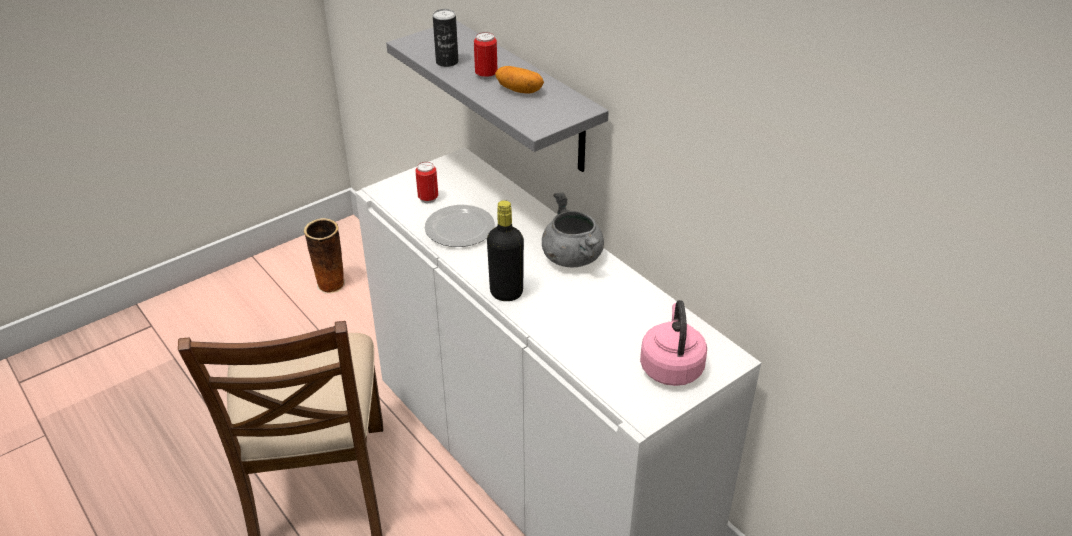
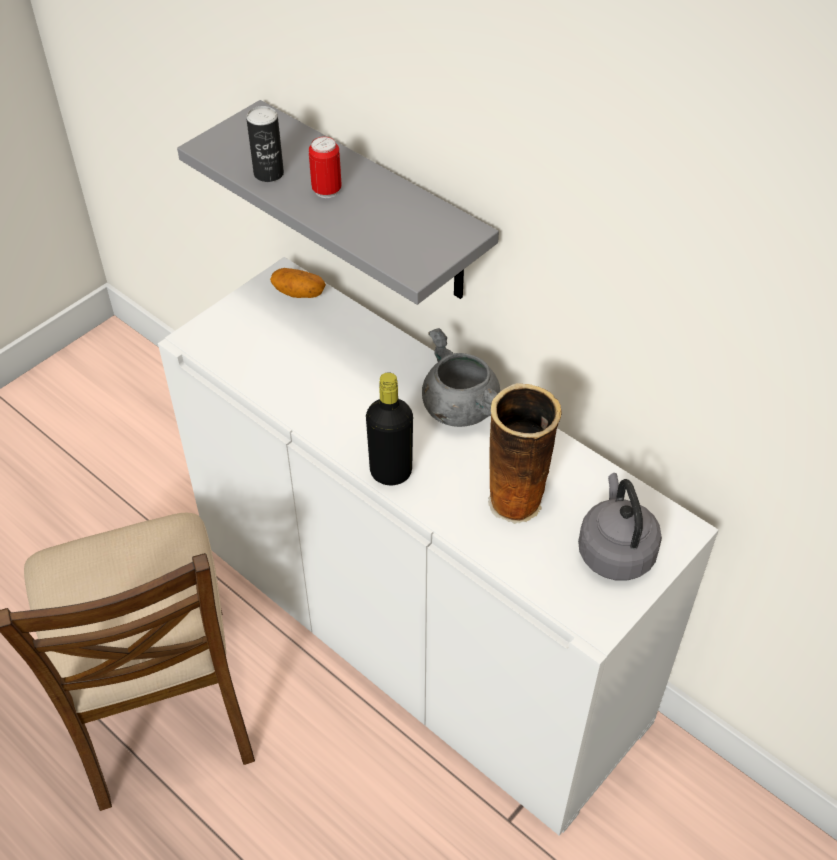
camera: 10 degrees left, 10 degrees up
vase [304,218,345,294] -> vase moved to [488,383,562,524]
can [415,162,438,203] -> none
plate [425,205,495,247] -> none
potato [495,66,544,94] -> potato moved to [270,268,326,298]
pink kettle [640,300,707,386] -> grey kettle [578,473,662,581]

